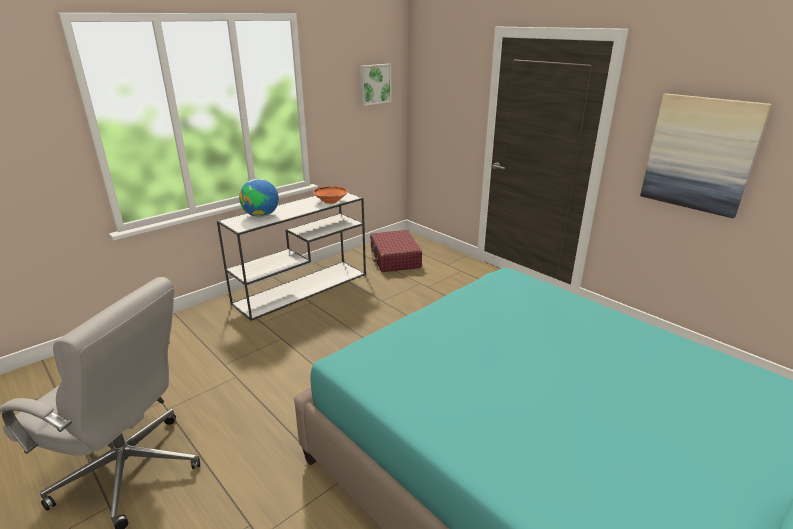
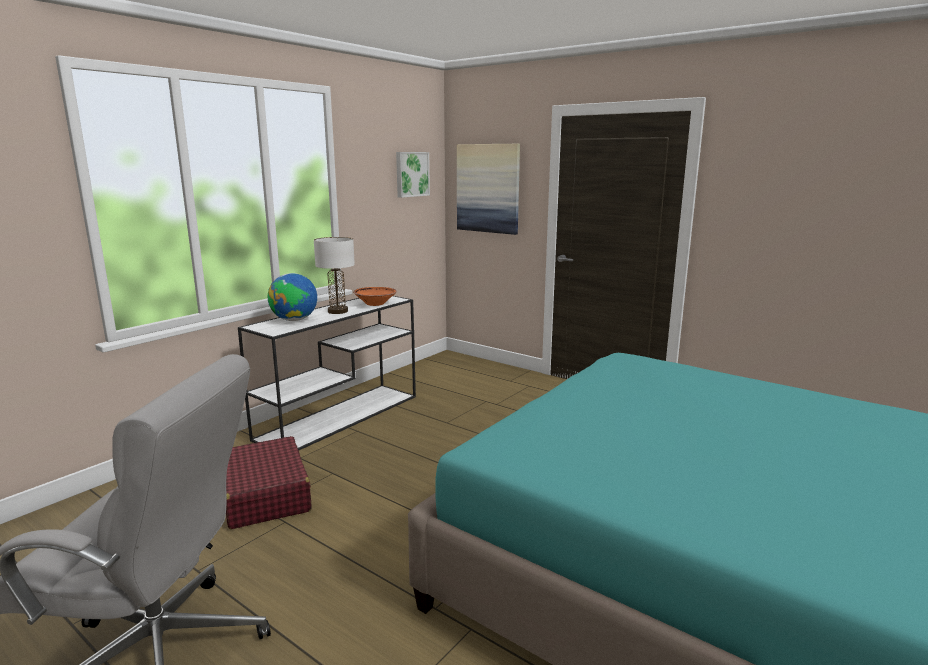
camera: 10 degrees left, 10 degrees down
red suitcase [370,230,422,272] -> red suitcase moved to [226,436,312,529]
picture [640,94,772,219] -> picture moved to [457,144,520,235]
none -> table lamp [314,237,355,314]

